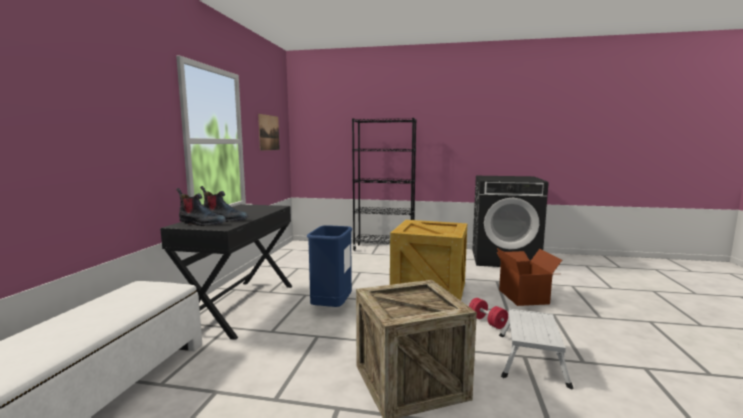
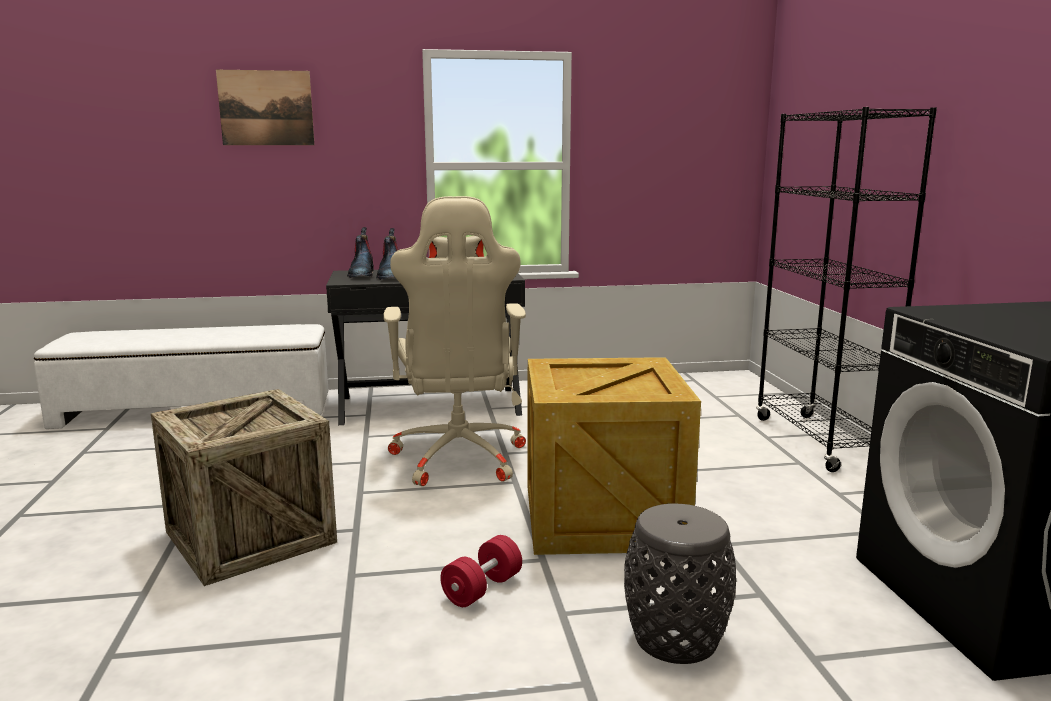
camera: 70 degrees right, 5 degrees up
picture [258,114,280,151] -> picture moved to [216,70,315,145]
blue trash can [307,225,352,307] -> beige office chair [383,196,526,486]
cardboard box [497,248,562,306] -> grey stool [624,504,736,664]
white step ladder [499,309,574,390] -> none

